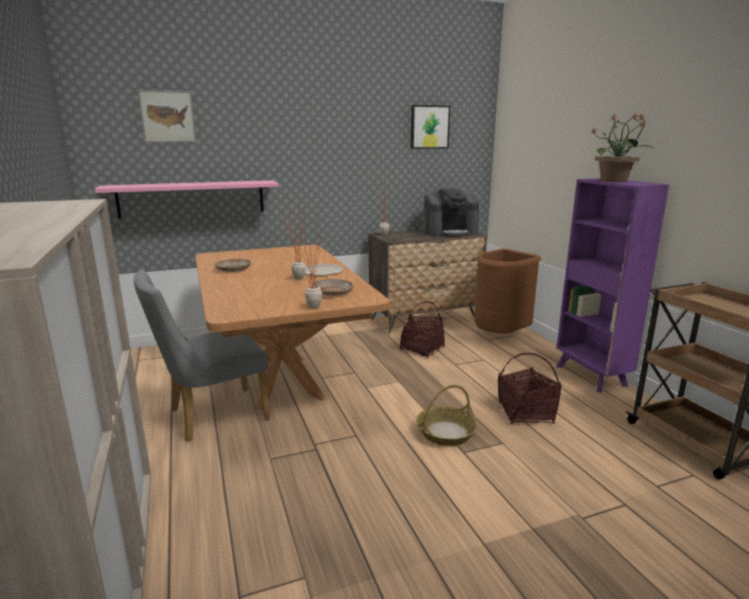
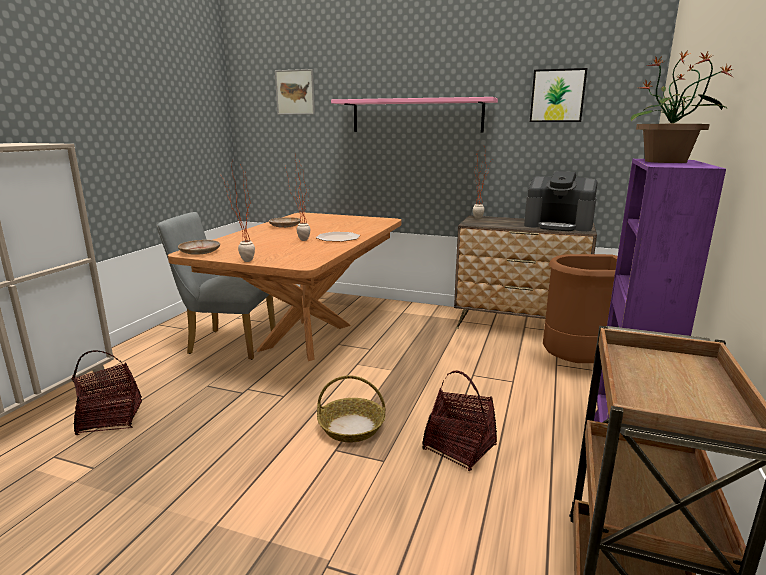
camera: 40 degrees right, 0 degrees up
pink shelf [95,180,279,218] -> pink shelf moved to [331,97,498,132]
beige plate [312,279,354,296] -> beige plate moved to [178,240,220,255]
basket [400,301,445,358] -> basket moved to [72,350,142,435]

